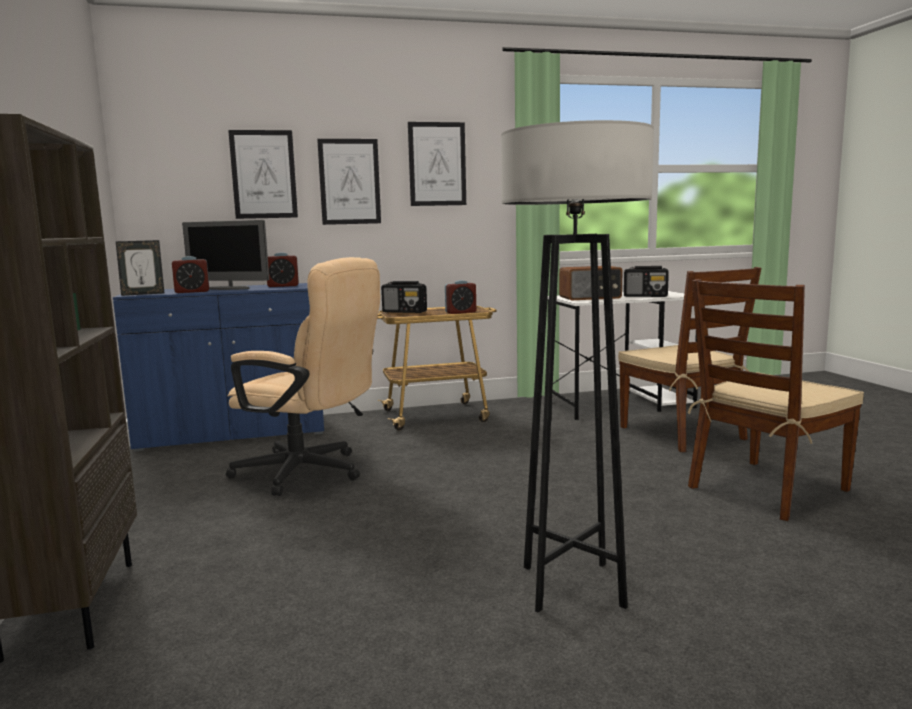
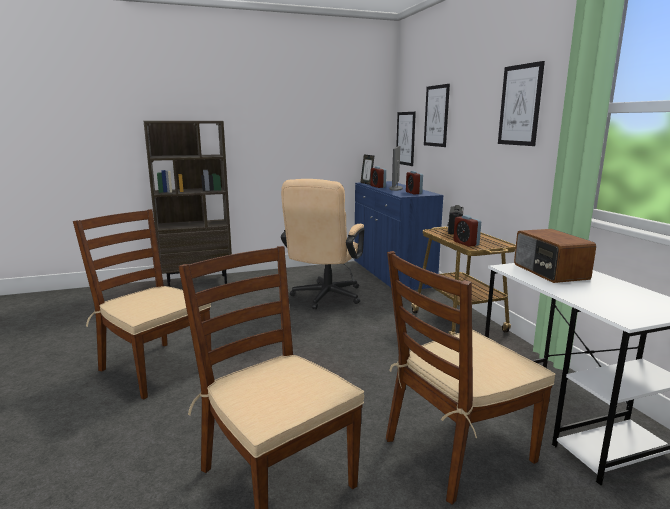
camera: 85 degrees right, 5 degrees up
picture [317,139,381,225] -> picture moved to [396,112,416,166]
grey floor lamp [501,120,654,612] -> brown chair [73,209,211,400]
radio [624,266,669,297] -> none

